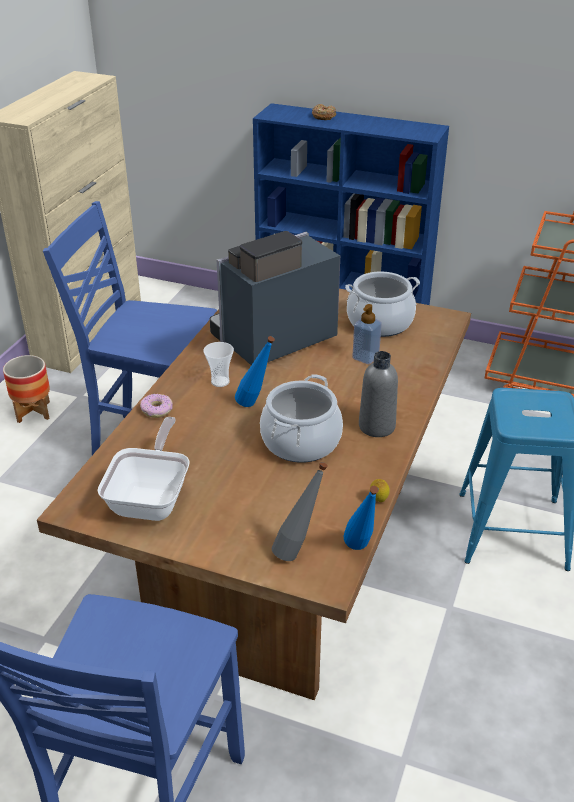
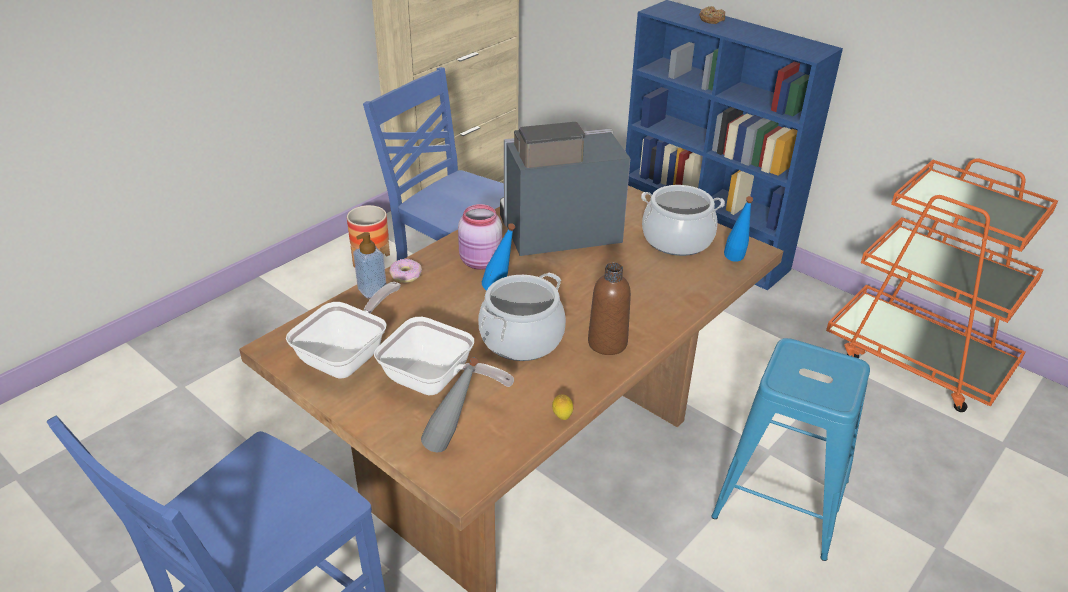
camera: 20 degrees right, 0 degrees up
cup [203,342,234,387] -> pink jar [458,204,502,270]
blue bottle [343,486,379,550] -> blue bottle moved to [724,196,753,262]
soap dispenser [352,304,382,364] -> soap dispenser moved to [353,232,386,299]
grey bottle [359,351,398,437] -> brown bottle [588,263,631,355]
none -> frying pan [374,317,514,395]

